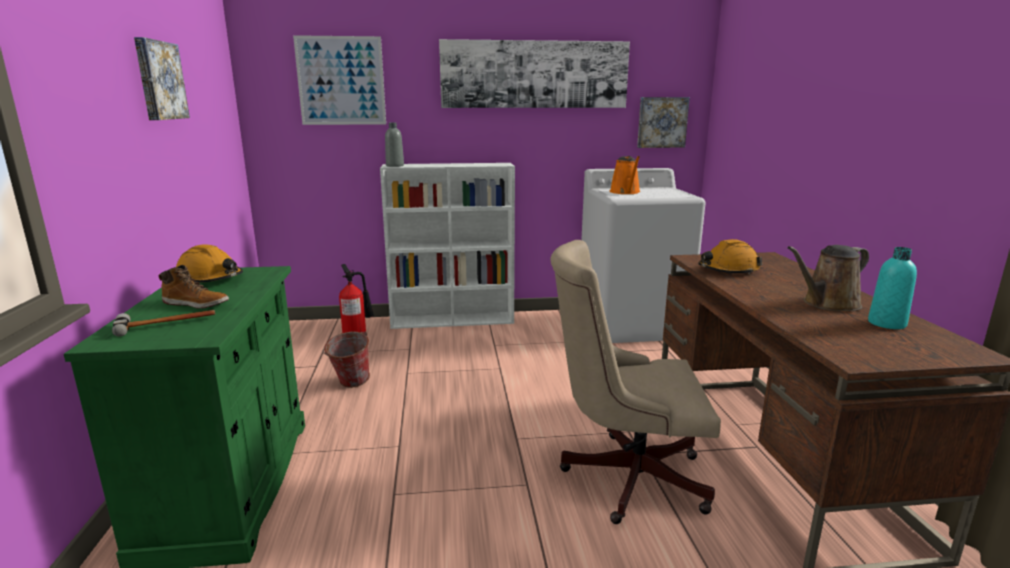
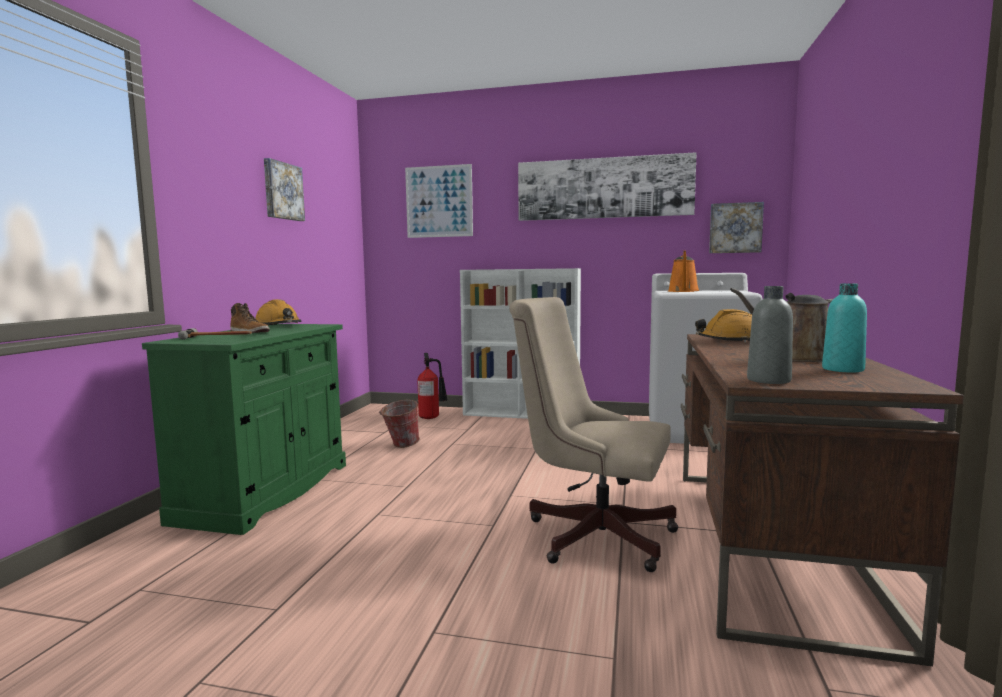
camera: 20 degrees right, 10 degrees down
grey bottle [385,122,404,167] -> grey bottle moved to [747,286,793,384]

